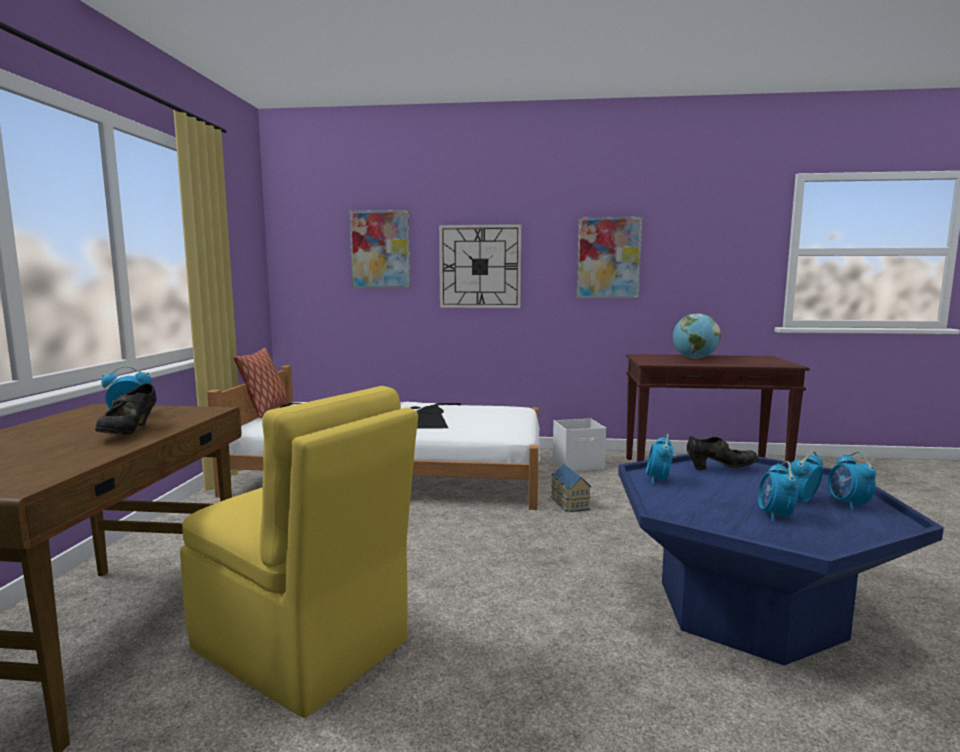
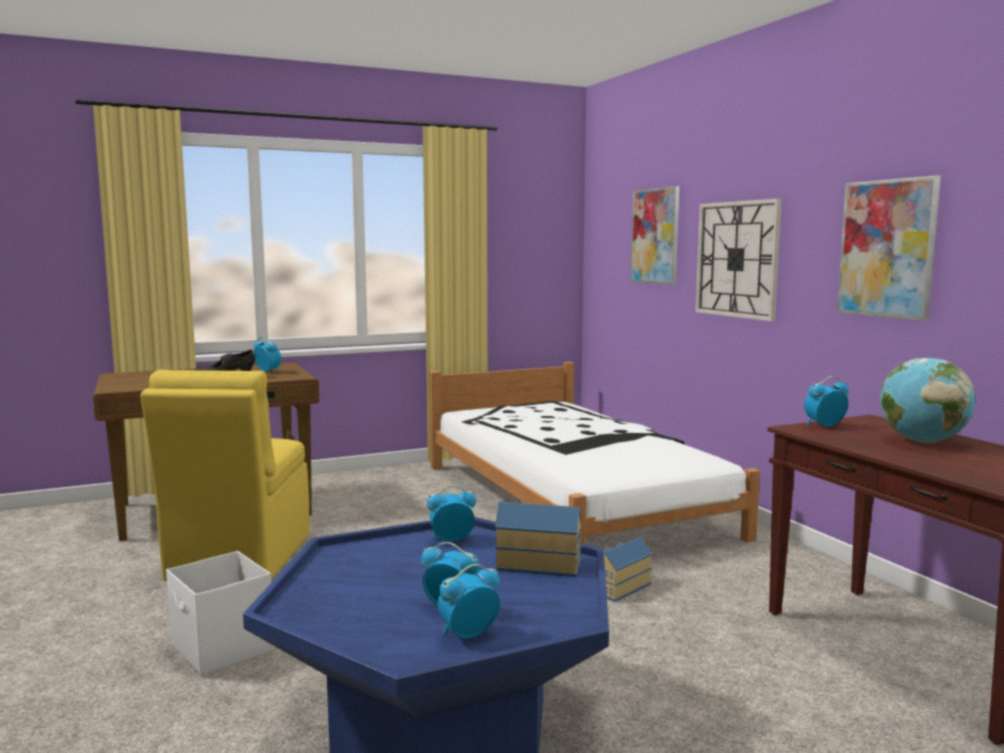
camera: 60 degrees right, 0 degrees up
pillow [234,348,289,418] -> none
white storage box [553,418,606,472] -> white storage box moved to [166,551,274,676]
black shoe [687,436,759,470] -> toy house [495,502,582,577]
alarm clock [758,461,798,522] -> alarm clock moved to [804,376,849,427]

